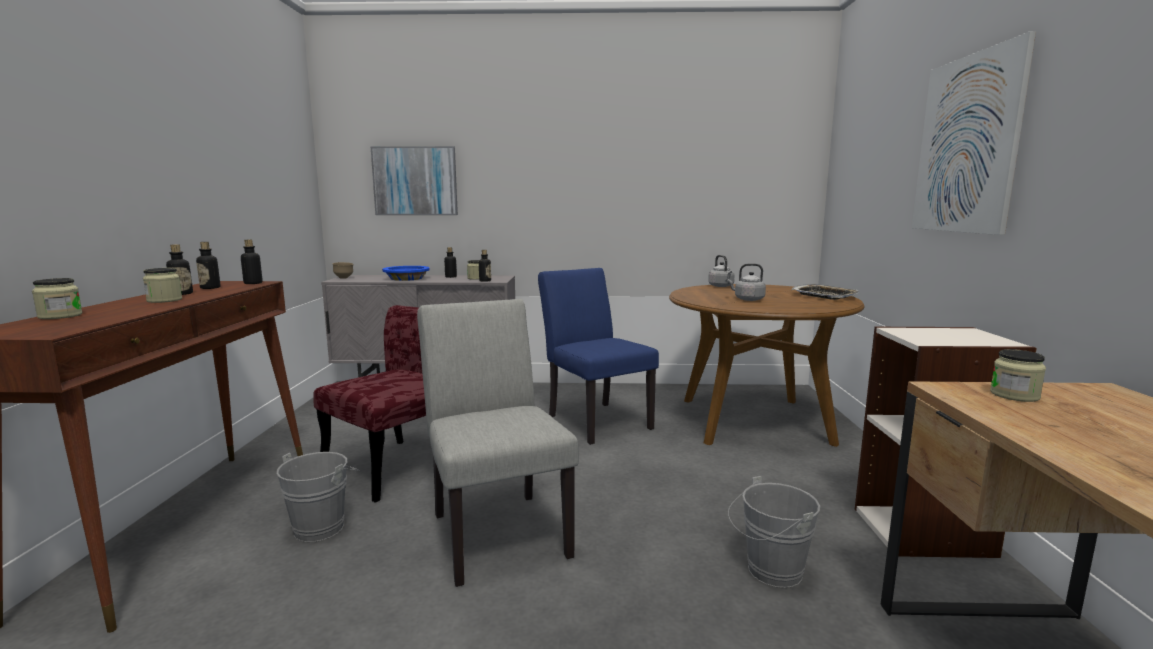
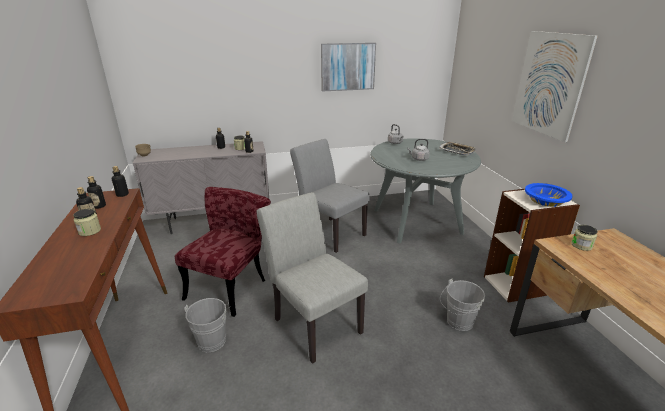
camera: 15 degrees left, 15 degrees up
jar [32,278,83,319] -> none
picture [371,146,458,215] -> picture moved to [321,43,376,92]
blue bowl [382,266,430,281] -> blue bowl moved to [525,183,572,207]
blue chair [538,268,659,445] -> grey chair [290,139,370,253]
brown dining table [669,284,864,447] -> grey dining table [370,138,481,243]

